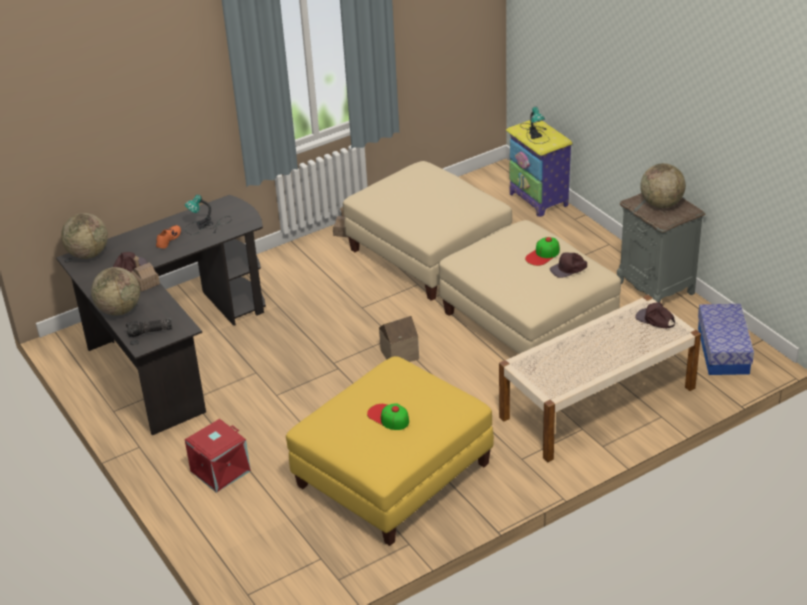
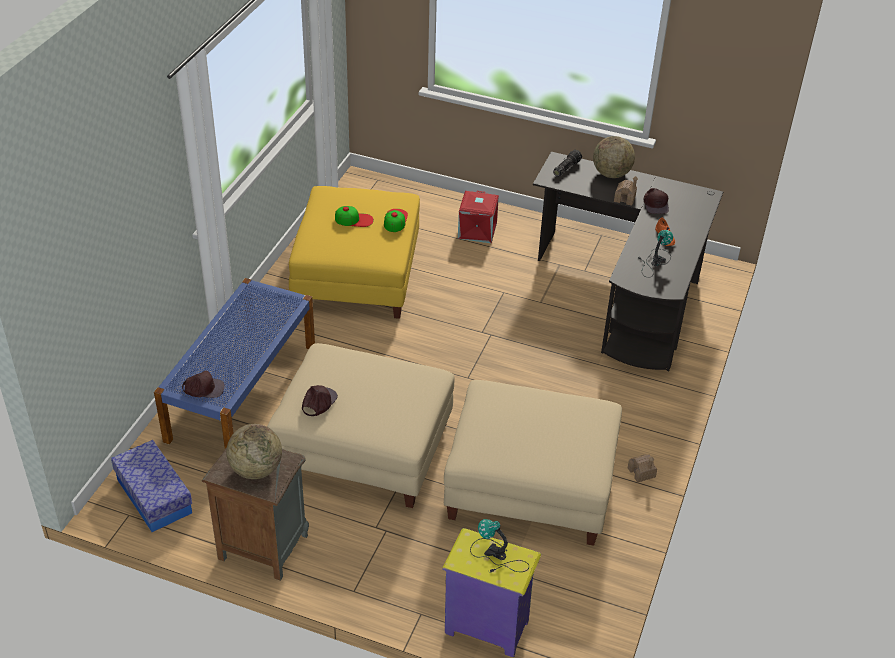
camera: 140 degrees right, 5 degrees up
globe [61,213,108,259] -> none
toy house [379,316,419,362] -> none
beige bench [499,295,701,463] -> blue bench [154,278,315,449]
cap [525,237,560,266] -> cap moved to [384,209,408,232]

